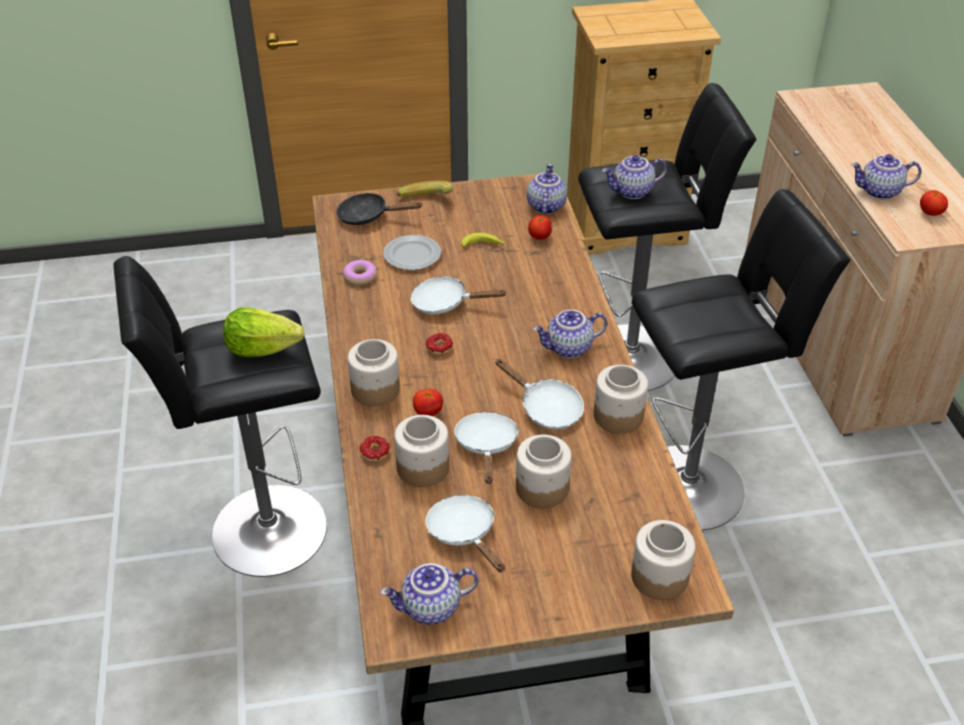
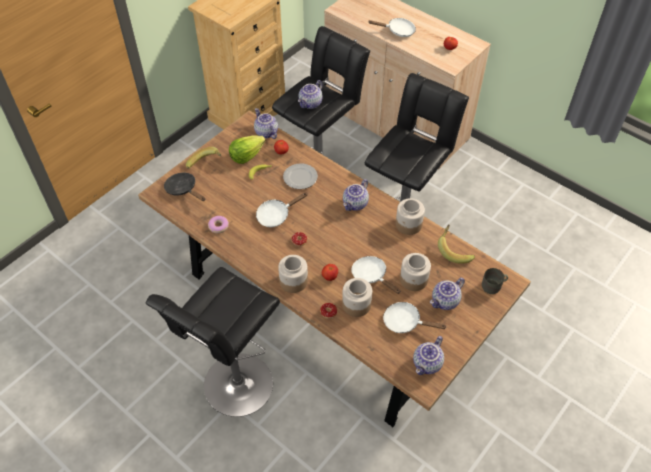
camera: 40 degrees left, 10 degrees up
lettuce [223,307,304,357] -> lettuce moved to [229,135,265,164]
black frying pan [336,193,423,225] -> black frying pan turned 75 degrees clockwise [164,172,205,201]
plate [383,235,442,270] -> plate moved to [283,163,318,189]
white frying pan [496,359,584,429] -> white frying pan moved to [369,18,416,37]
jar [631,520,695,600] -> grey mug [482,268,508,294]
teapot [851,154,921,200] -> teapot moved to [430,278,465,310]
none -> banana [438,224,475,264]

